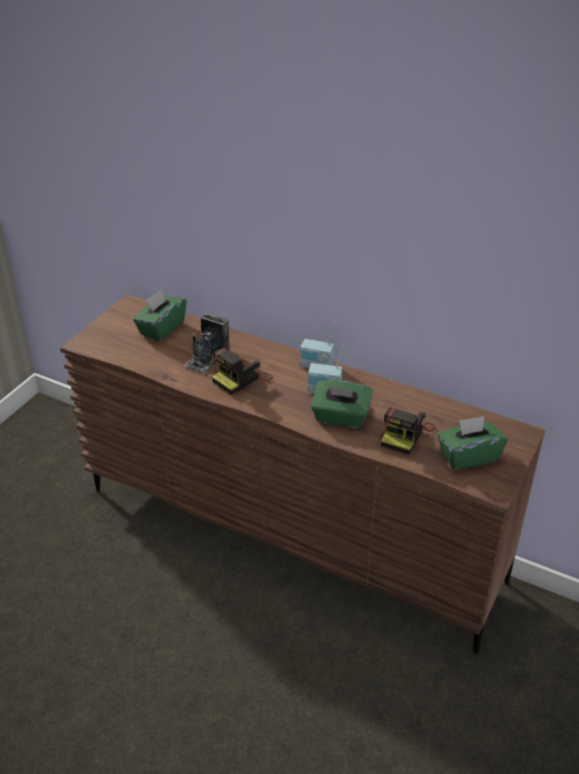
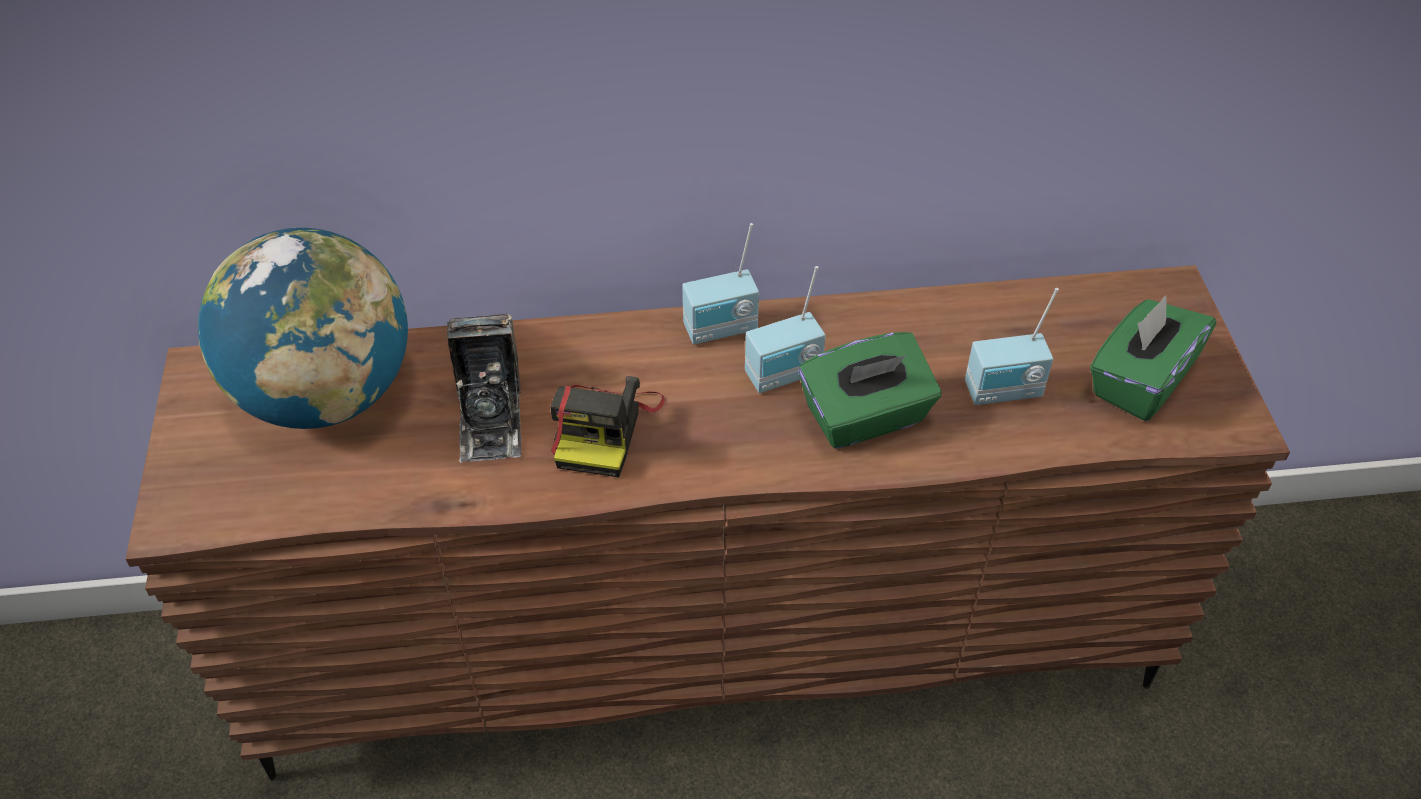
camera: 35 degrees left, 10 degrees up
green tissue box [133,289,187,341] -> globe [198,227,408,429]
camera [380,407,435,455] -> radio [965,288,1059,405]

